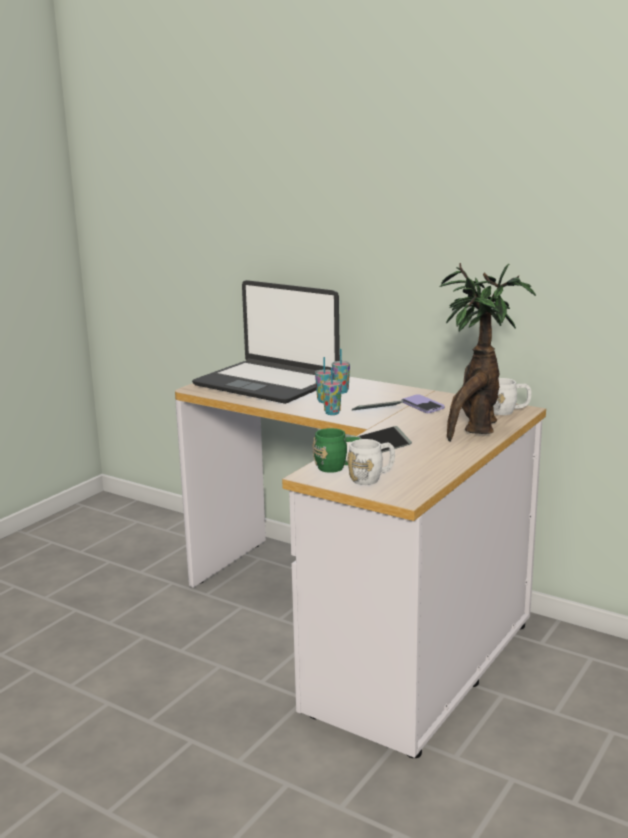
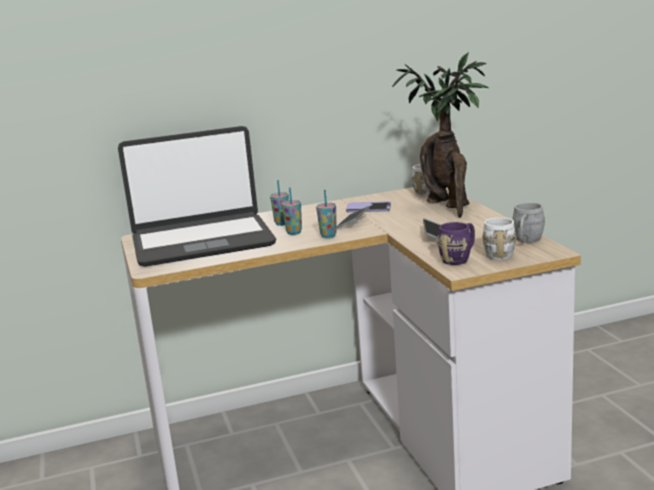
camera: 50 degrees left, 0 degrees up
green mug [312,428,360,473] -> purple mug [438,222,475,265]
none -> grey mug [512,202,545,243]

